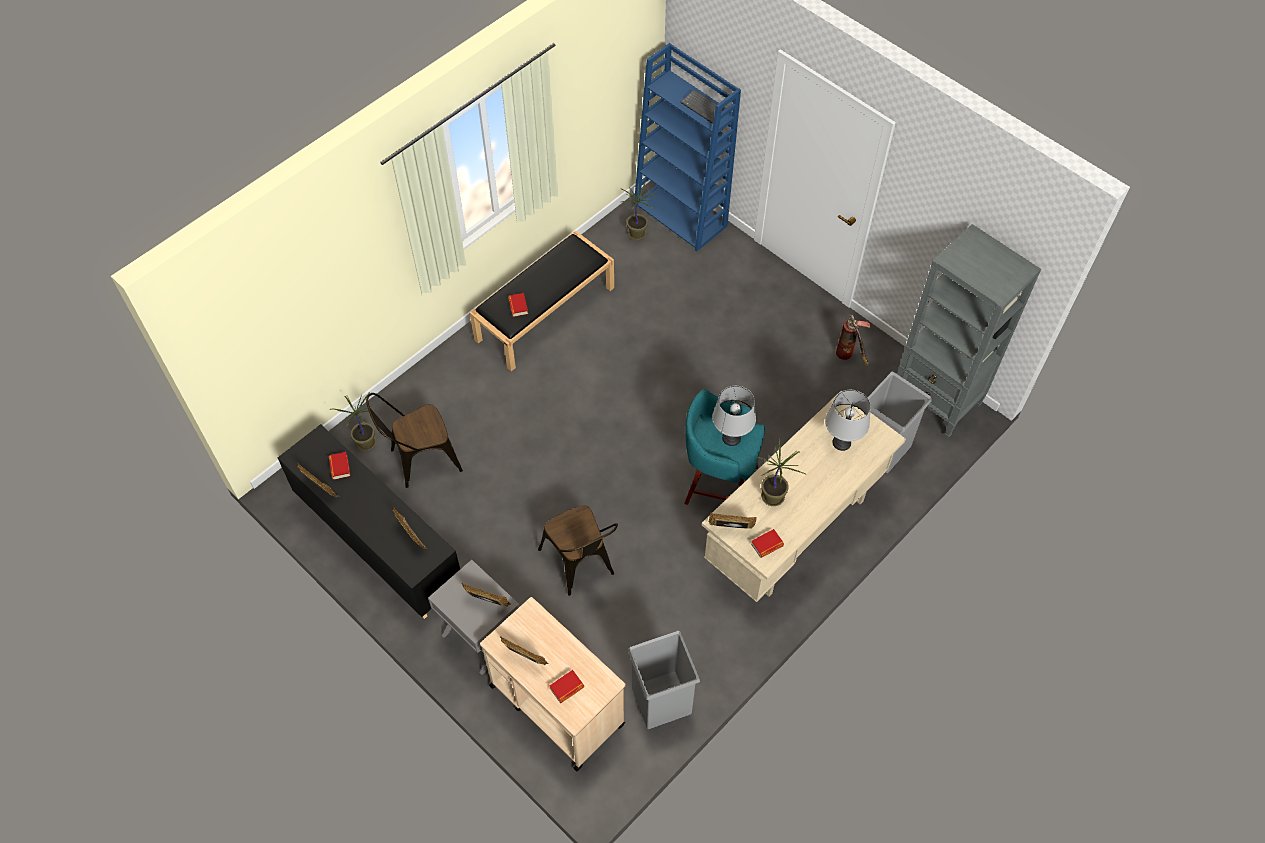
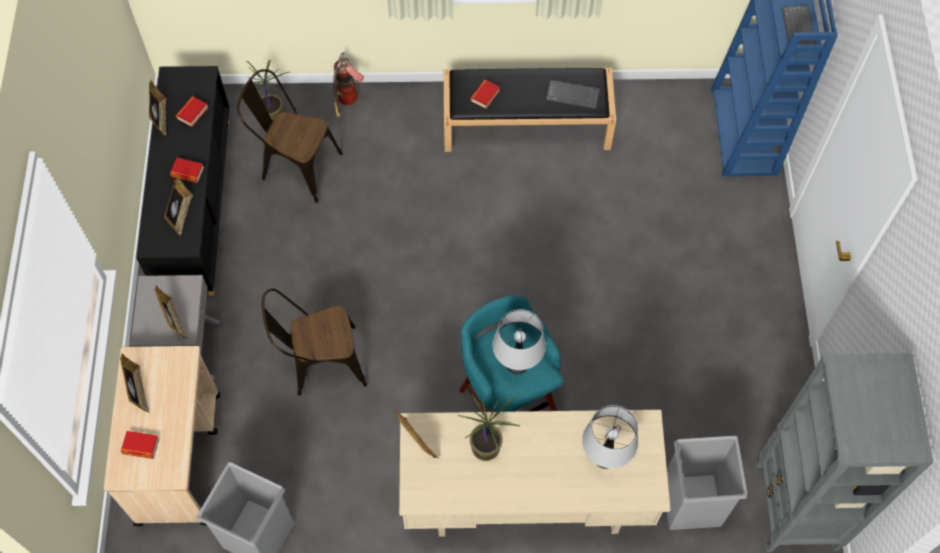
camera: 45 degrees right, 5 degrees up
brown chair [538,506,618,596] -> brown chair turned 60 degrees clockwise [262,288,367,395]
potted plant [621,181,657,240] -> none
book [751,529,784,558] -> book moved to [170,158,204,183]
fire extinguisher [836,313,871,366] -> fire extinguisher moved to [333,52,364,117]
none -> keyboard [546,80,600,110]

